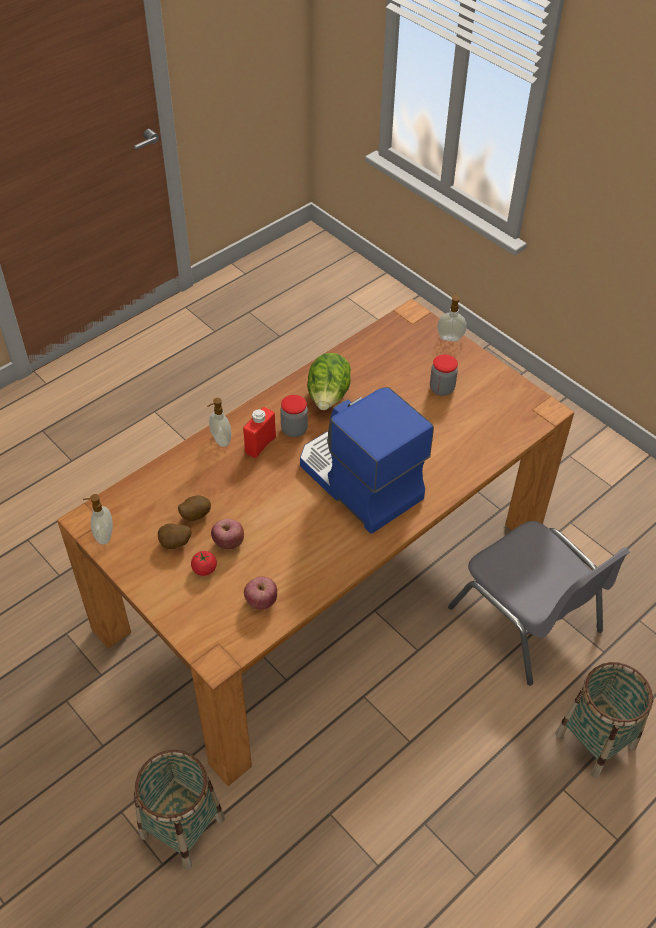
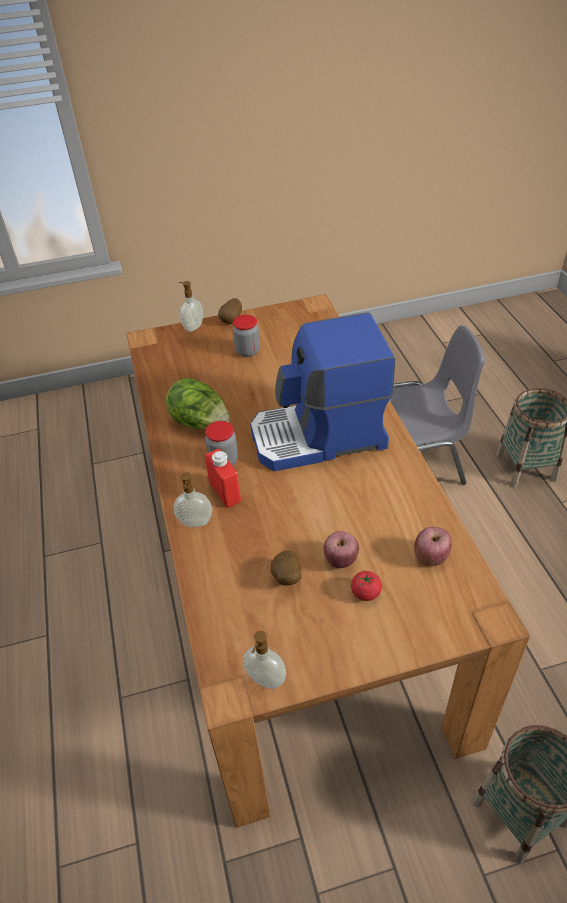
camera: 60 degrees left, 5 degrees down
potato [158,523,192,549] -> potato moved to [218,298,242,324]

